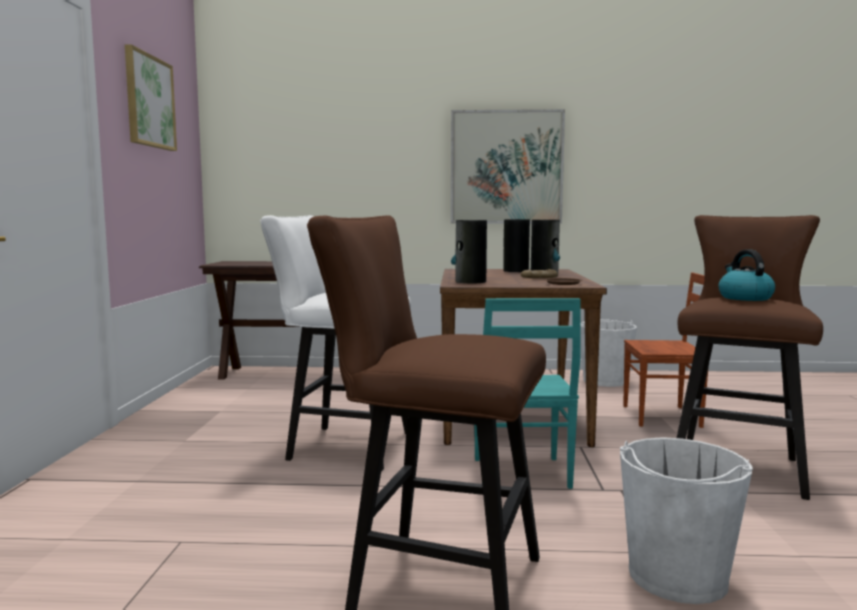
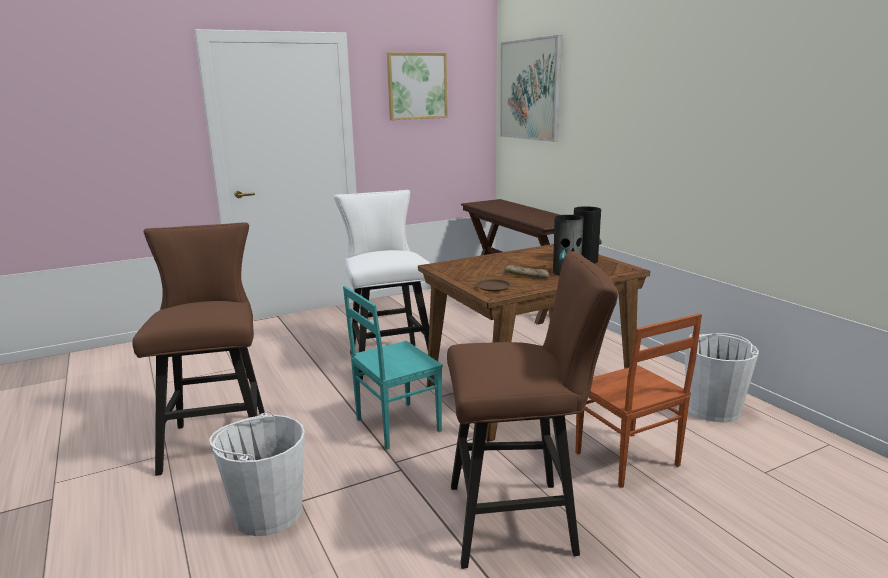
camera: 60 degrees right, 10 degrees up
picture [451,109,565,224] -> picture moved to [500,35,562,142]
vase [451,220,487,284] -> none
kettle [718,250,775,301] -> none

